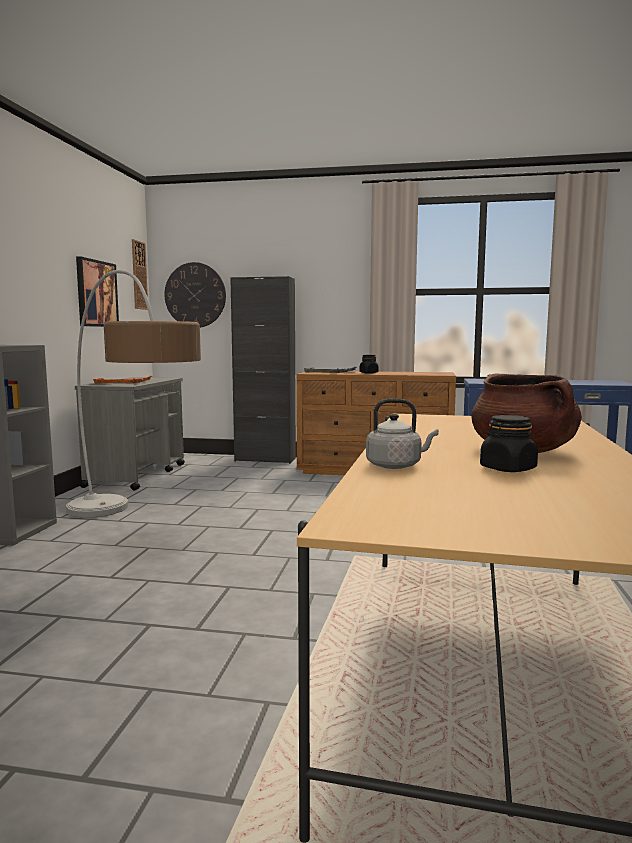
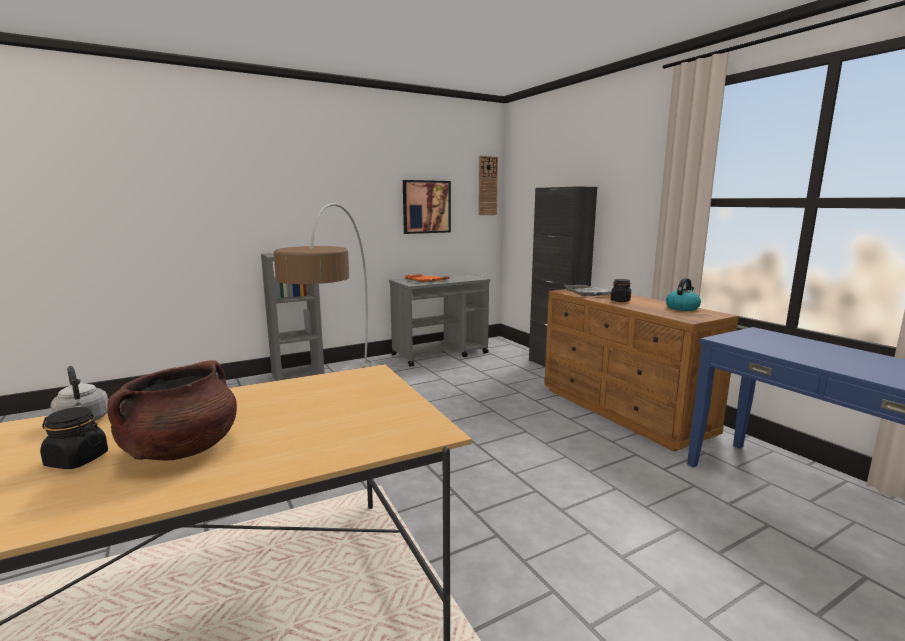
camera: 50 degrees right, 5 degrees up
wall clock [164,262,226,328] -> none
none -> kettle [666,278,701,311]

